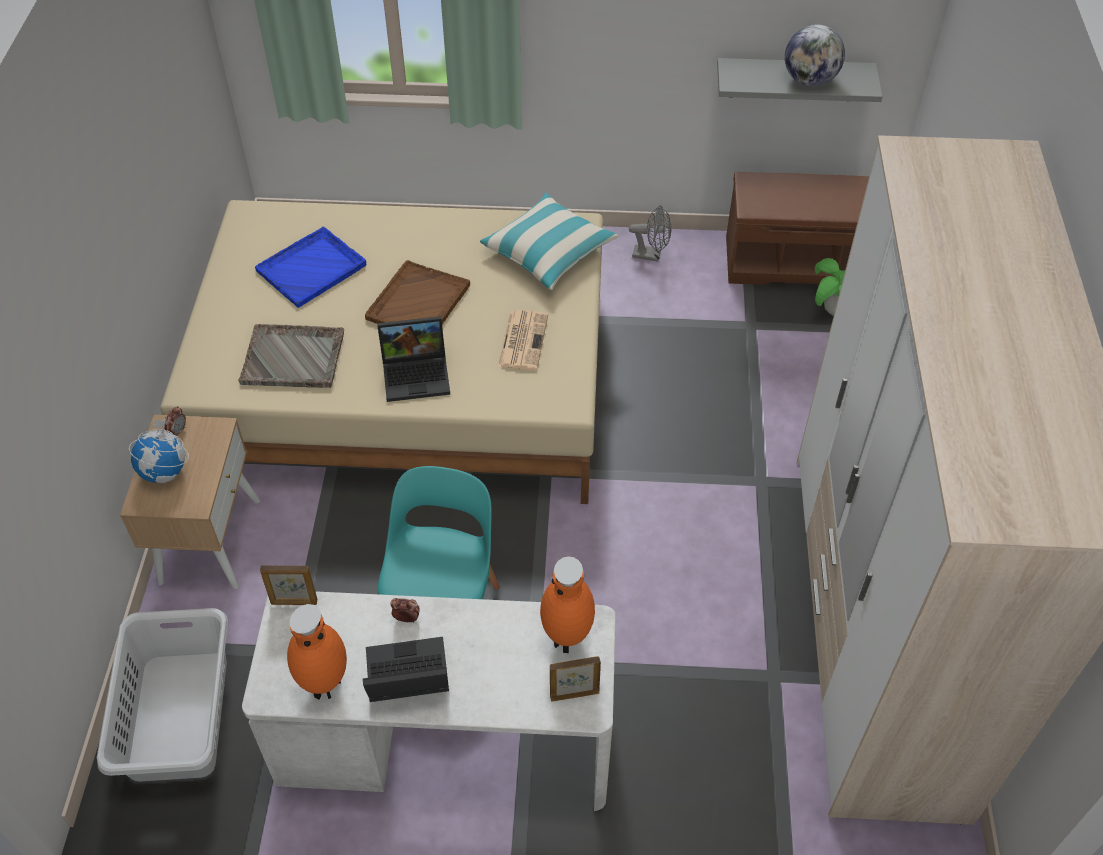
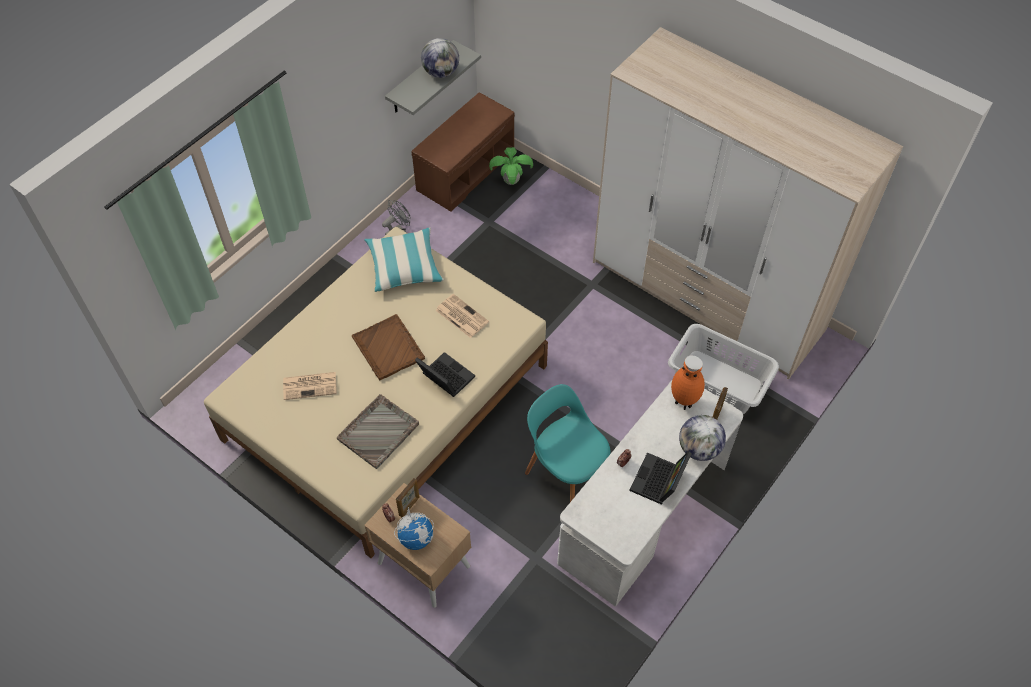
camera: 55 degrees left, 5 degrees up
grey laundry basket [97,608,228,782] -> grey laundry basket moved to [668,324,779,414]
blue tray [255,227,366,308] -> newspaper [283,372,337,400]
picture frame [260,565,317,605] -> picture frame moved to [396,478,420,517]
orange vase [287,604,347,700] -> none
laptop [377,316,450,402] -> laptop turned 75 degrees counterclockwise [415,352,475,397]
none -> globe [679,415,726,461]

